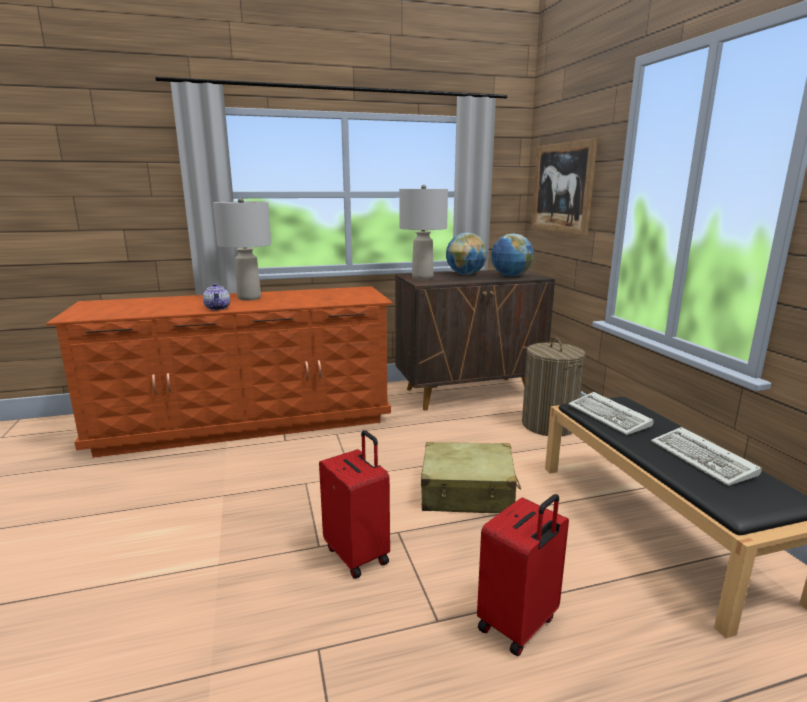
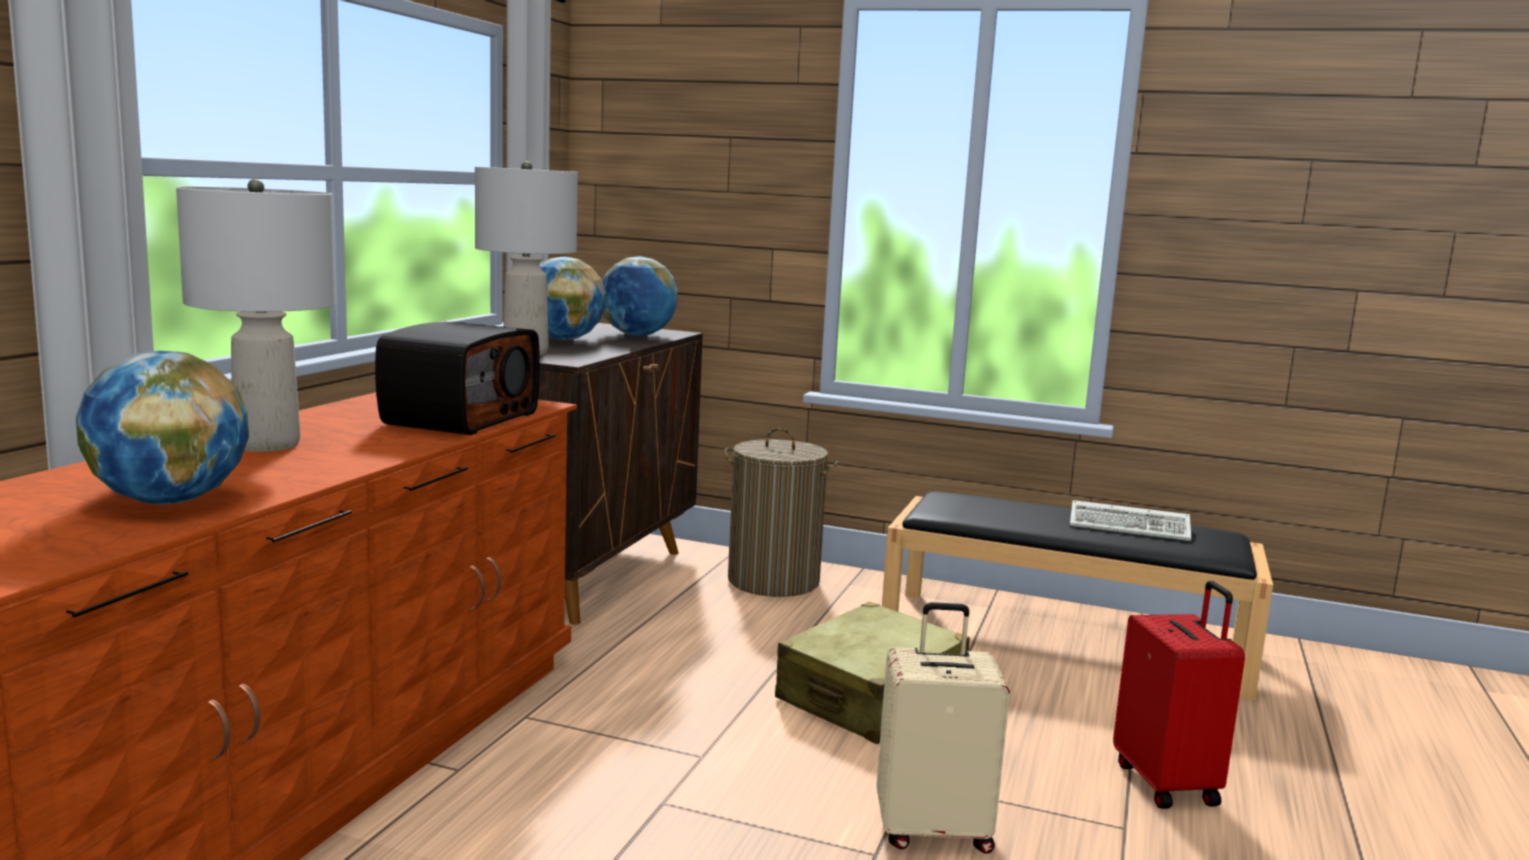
camera: 55 degrees left, 5 degrees down
teapot [203,283,230,310] -> none
red suitcase [319,430,390,579] -> beige suitcase [876,602,1010,854]
picture [531,138,598,236] -> none
keyboard [569,392,653,435] -> none
none -> globe [76,351,249,504]
none -> radio [375,322,540,435]

